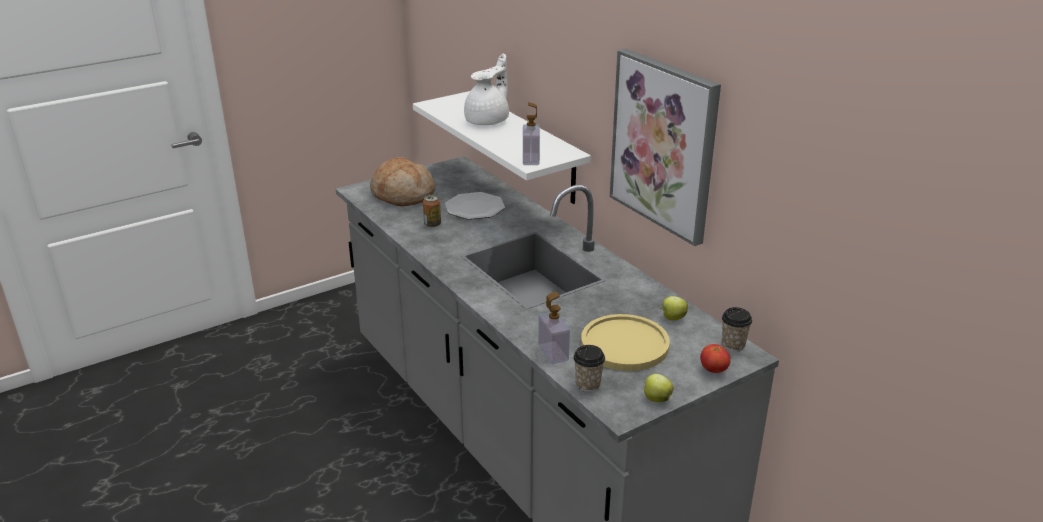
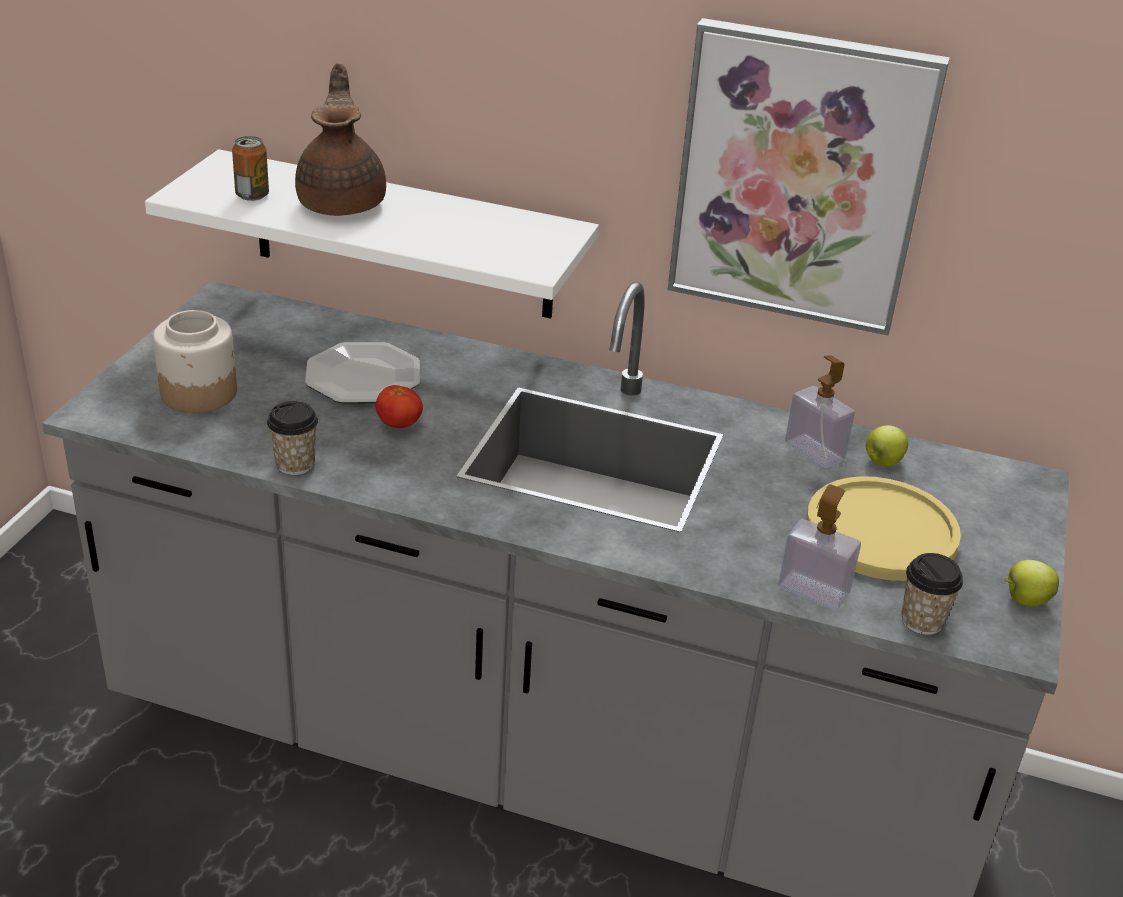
camera: 40 degrees left, 5 degrees up
bread [370,157,436,206] -> jar [153,310,237,413]
can [423,195,441,227] -> can moved to [232,136,269,201]
white teapot [464,54,509,125] -> brown teapot [295,63,386,216]
soap dispenser [523,102,540,165] -> soap dispenser moved to [785,356,855,468]
tomato [700,344,731,373] -> tomato moved to [375,385,423,428]
cup [722,307,752,352] -> cup moved to [267,401,318,475]

